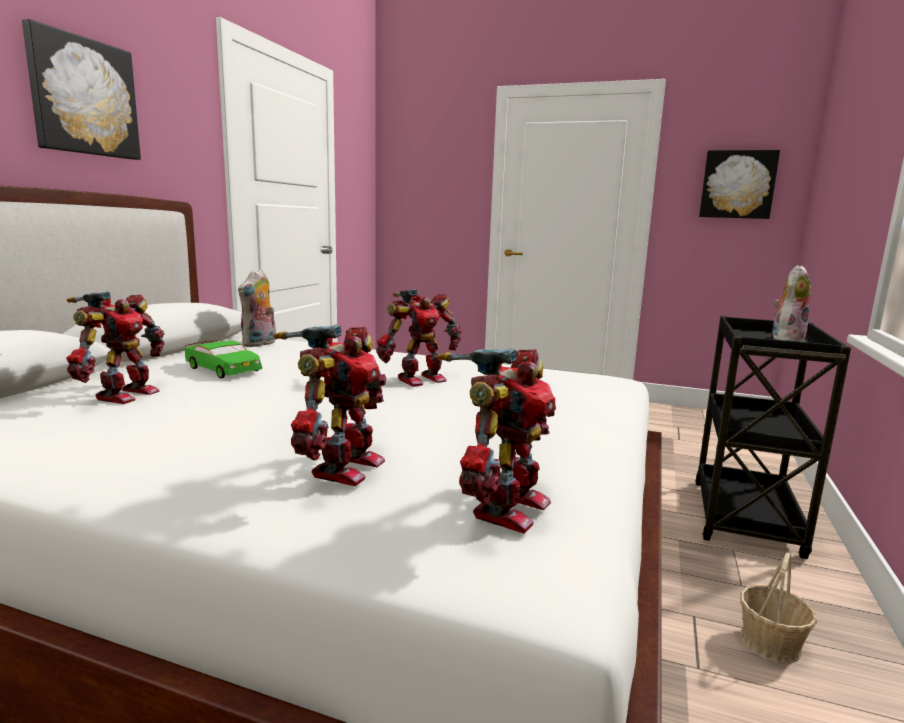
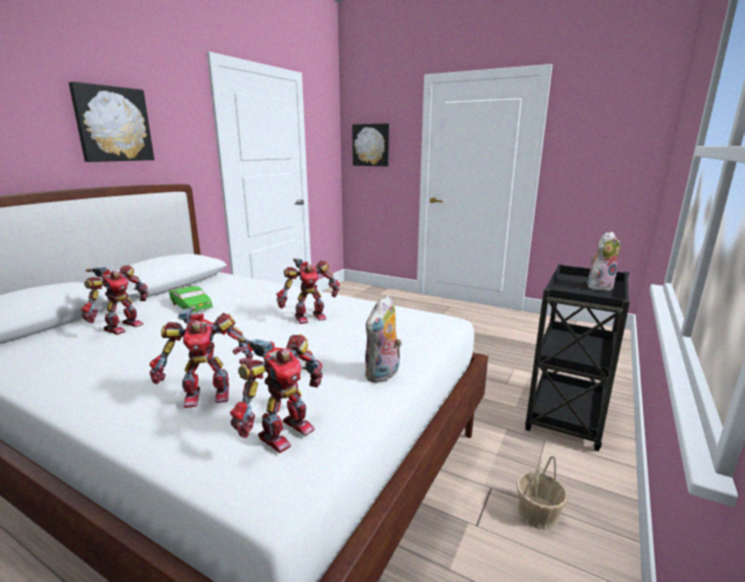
camera: 10 degrees right, 5 degrees up
plush toy [238,269,276,347] -> plush toy moved to [364,295,402,383]
toy robot [273,325,387,486] -> toy robot turned 45 degrees clockwise [149,306,253,408]
picture [699,150,780,219] -> picture moved to [352,123,389,166]

